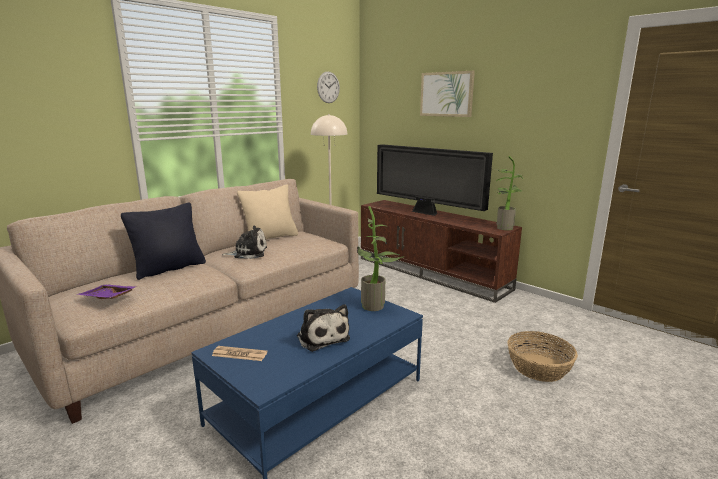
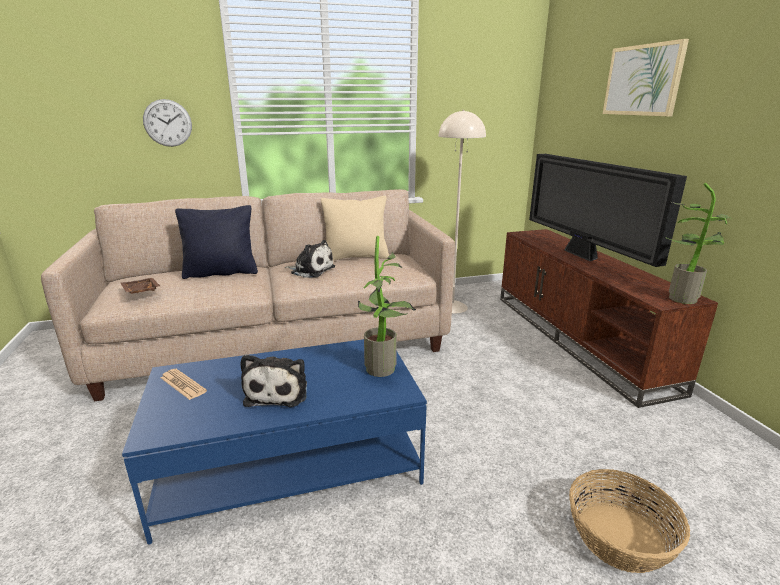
camera: 30 degrees right, 5 degrees up
purple tray [77,284,136,299] -> brown tray [121,278,160,294]
wall clock [317,71,340,103] -> wall clock moved to [143,99,192,147]

